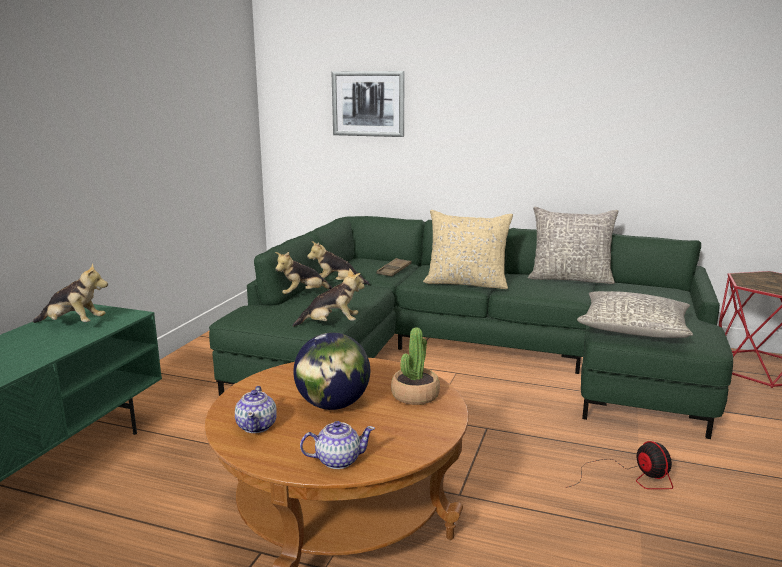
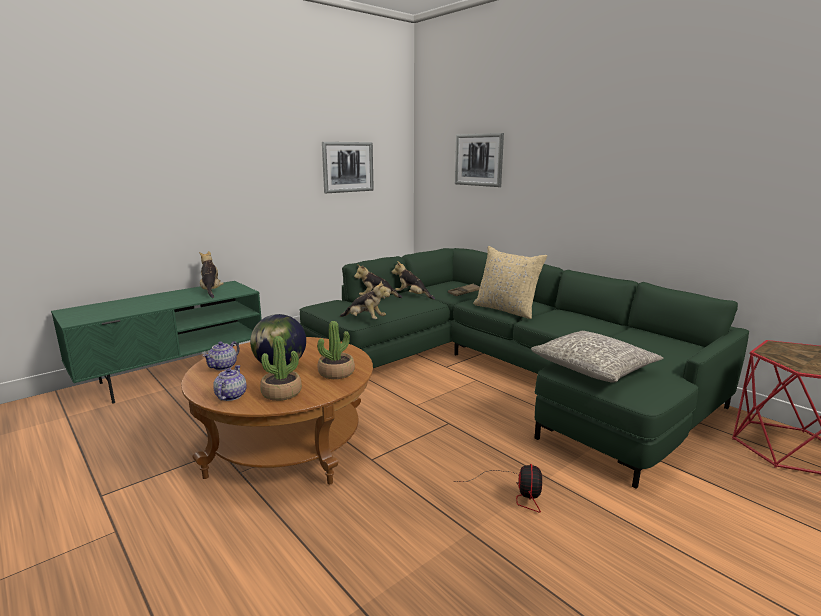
camera: 30 degrees right, 0 degrees up
plush toy [33,263,108,323] -> plush toy turned 150 degrees counterclockwise [199,251,224,298]
teapot [300,421,375,469] -> teapot turned 105 degrees counterclockwise [213,365,247,401]
grey pillow [528,207,619,284] -> none
none -> potted plant [260,336,302,401]
none -> picture [322,142,374,193]

